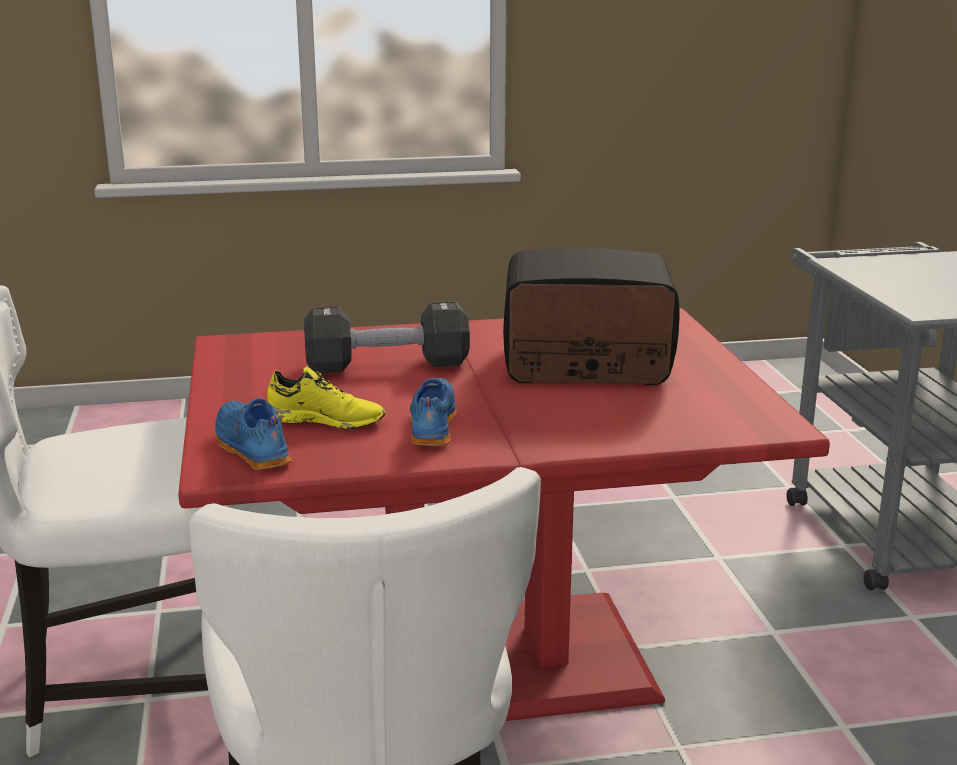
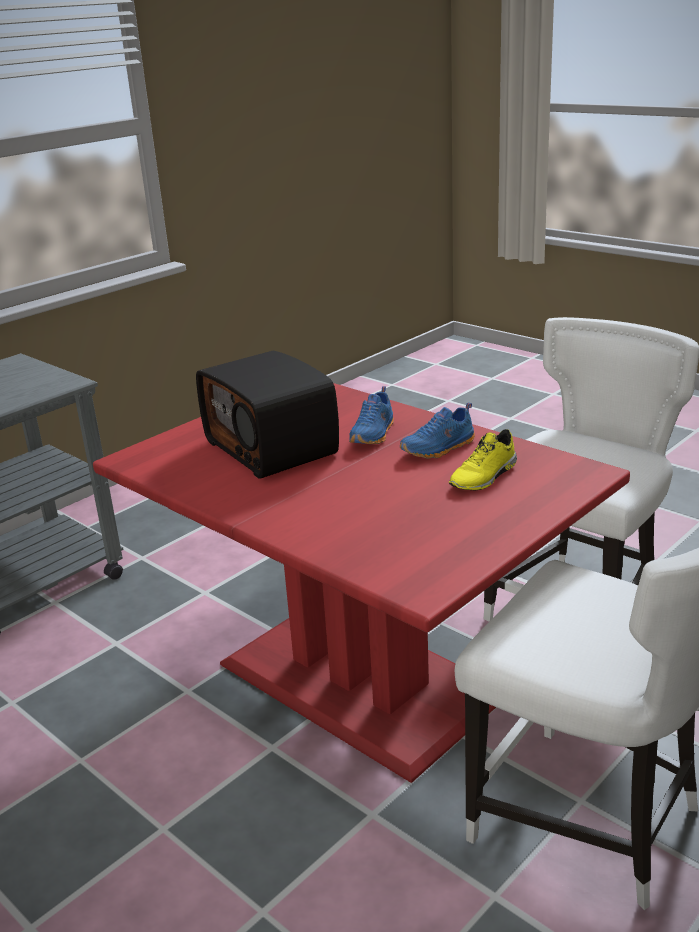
camera: 125 degrees left, 5 degrees up
blue shoe [215,398,292,470] -> blue shoe moved to [349,386,394,444]
yellow shoe [267,367,386,429] -> yellow shoe turned 105 degrees counterclockwise [449,429,517,490]
black dumbbell [304,302,470,373] -> none

